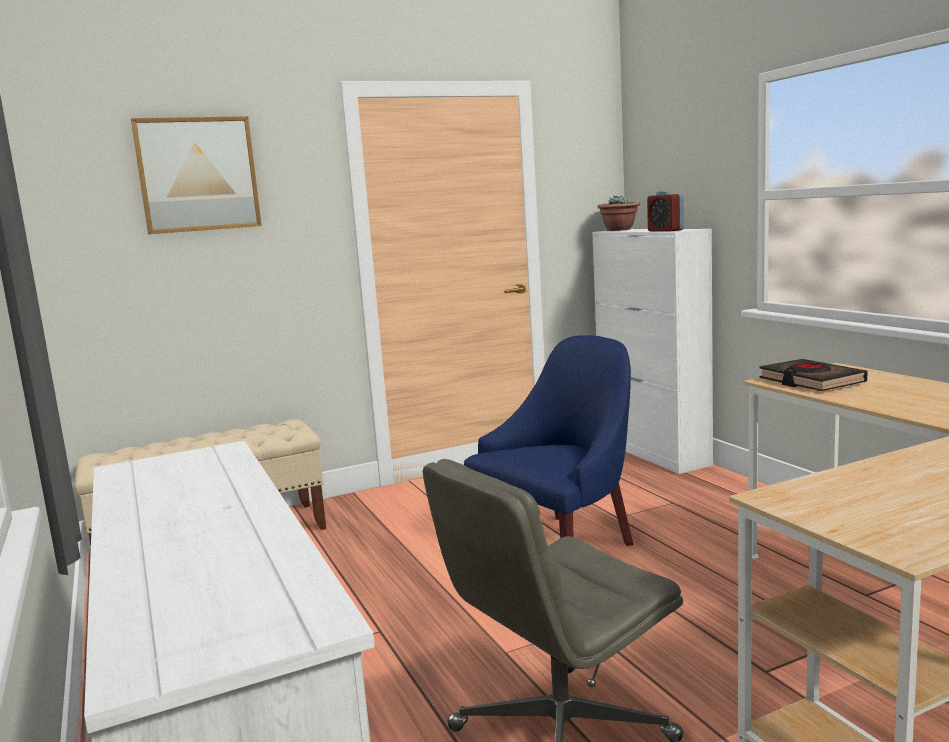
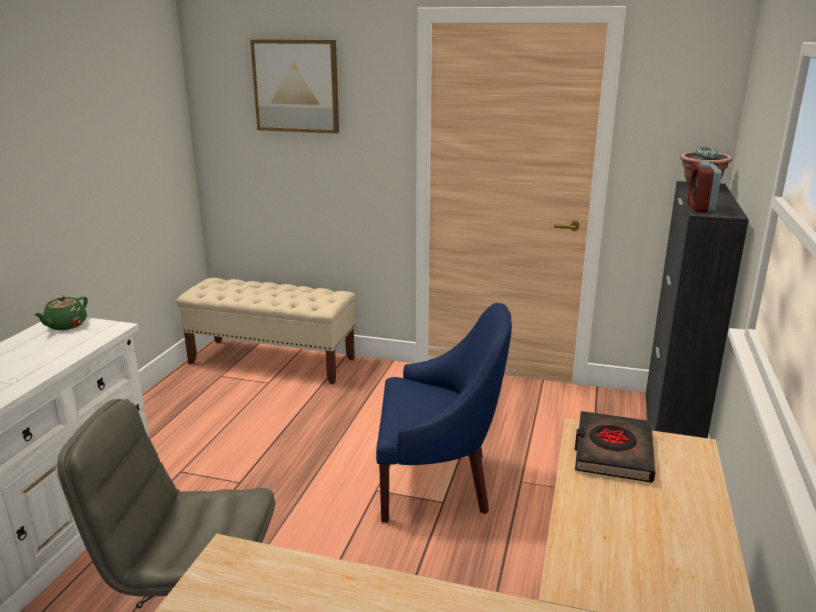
camera: 40 degrees right, 10 degrees up
white cabinet [592,229,713,474] -> black cabinet [646,181,749,438]
none -> green teapot [34,296,88,330]

